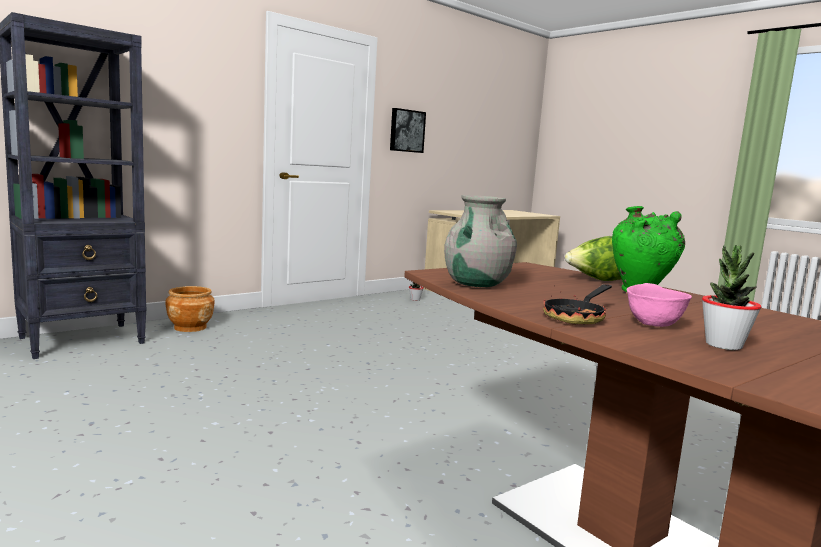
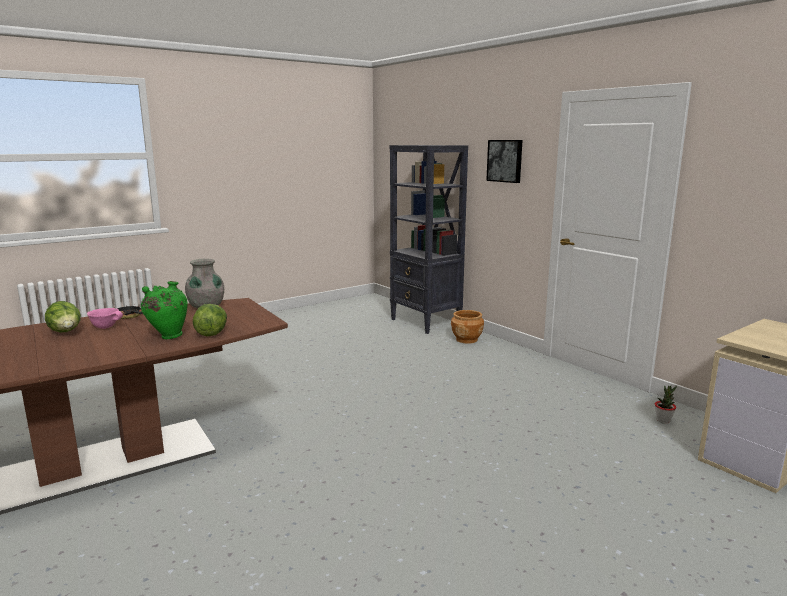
camera: 95 degrees right, 5 degrees up
picture [390,108,426,153] -> picture moved to [486,140,523,183]
potted plant [702,245,761,350] -> lettuce [45,301,81,332]

